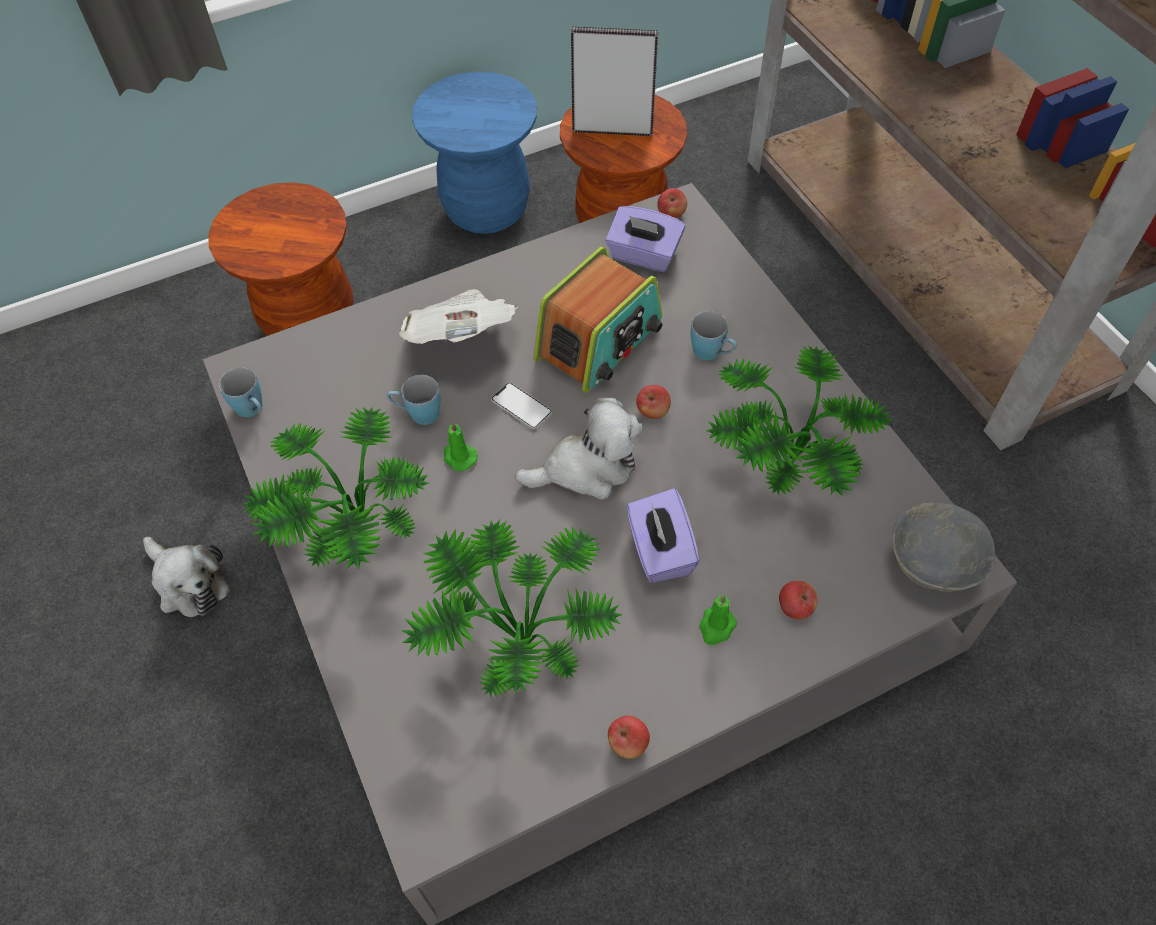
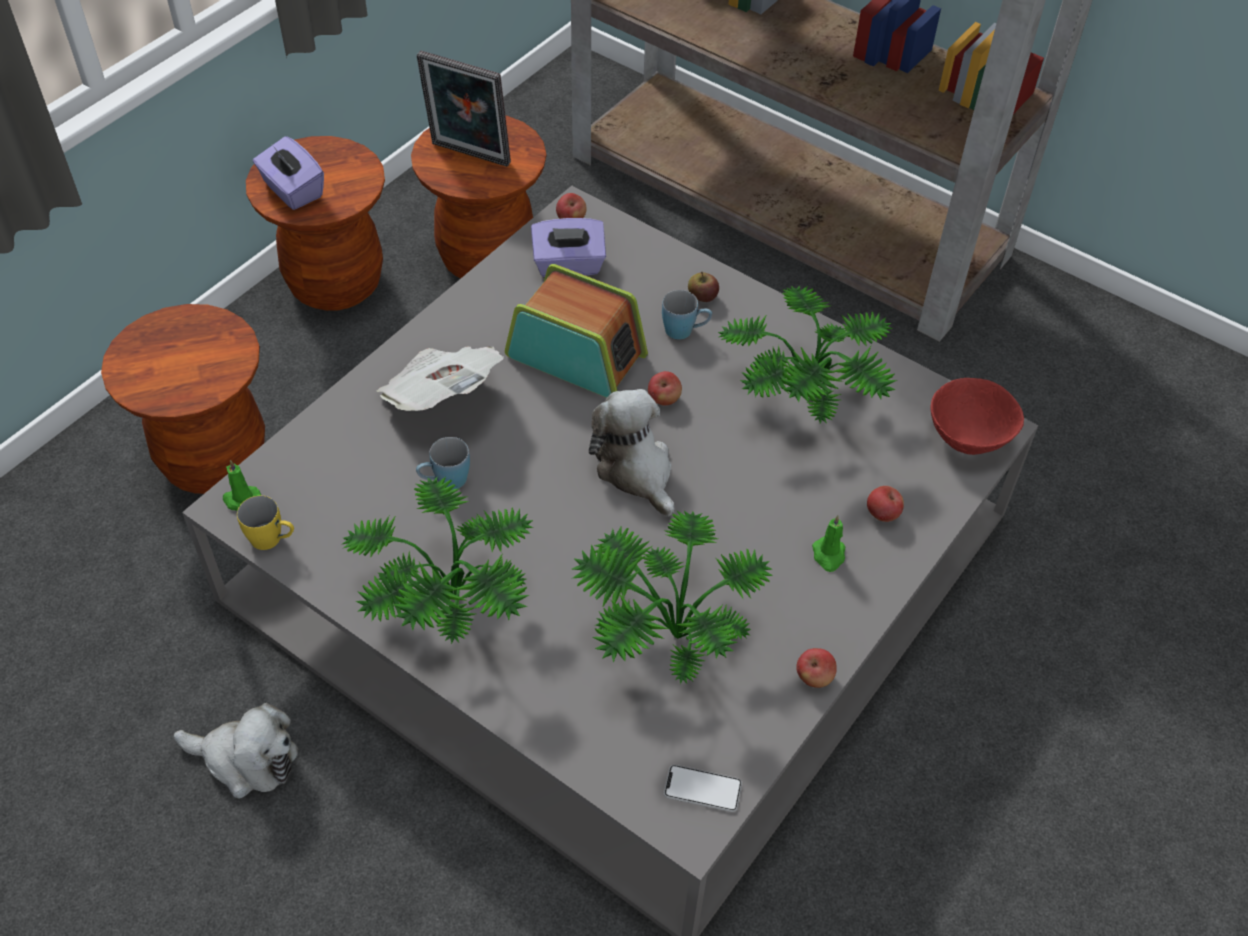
camera: 30 degrees left, 5 degrees down
blue mug [219,367,263,417] -> yellow mug [237,496,294,550]
blue stool [412,71,537,234] -> brown stool [246,136,385,311]
green candle [444,422,478,471] -> green candle moved to [223,460,261,511]
phone [491,382,552,429] -> phone moved to [664,765,742,812]
plush toy [515,398,643,499] -> plush toy turned 75 degrees counterclockwise [589,389,674,517]
radio [534,247,663,393] -> radio turned 75 degrees counterclockwise [505,264,648,397]
picture frame [571,26,658,136] -> picture frame turned 135 degrees counterclockwise [417,50,511,167]
purple tissue box [627,488,700,583] -> purple tissue box moved to [253,136,324,210]
grey bowl [893,501,996,592] -> red bowl [931,378,1024,455]
none -> apple [688,272,719,302]

